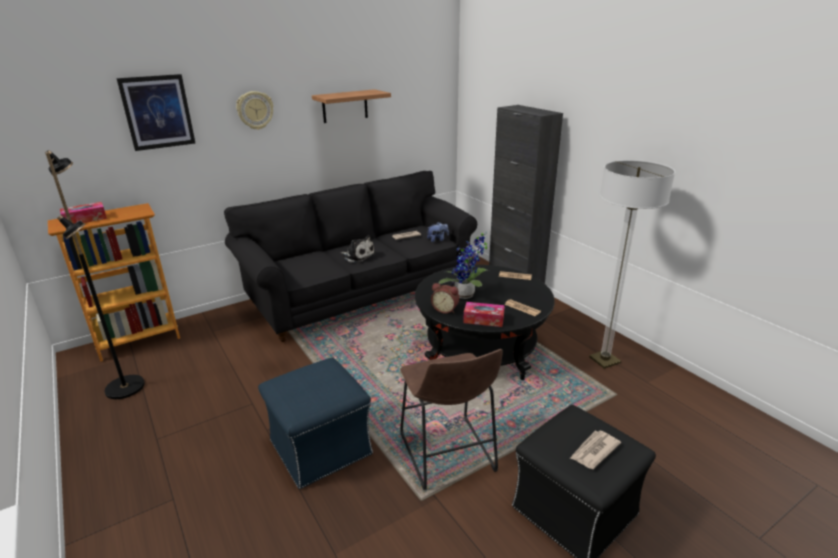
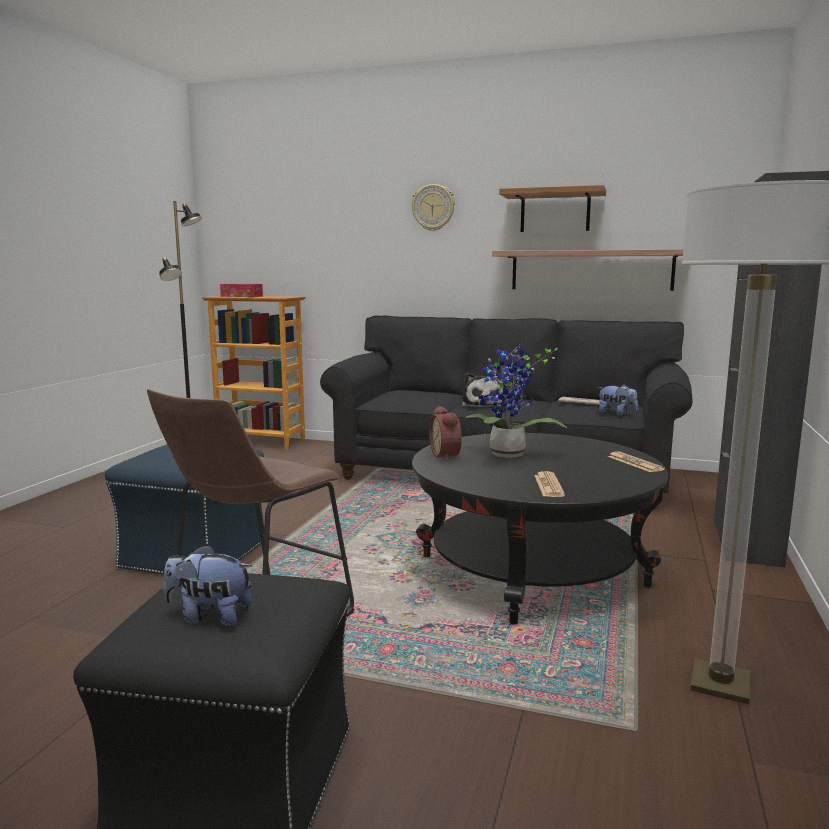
camera: 50 degrees right, 15 degrees down
picture [116,74,195,151] -> none
tissue box [463,302,505,327] -> none
newspaper [570,431,621,469] -> plush toy [163,544,252,627]
none -> shelf [492,249,683,291]

